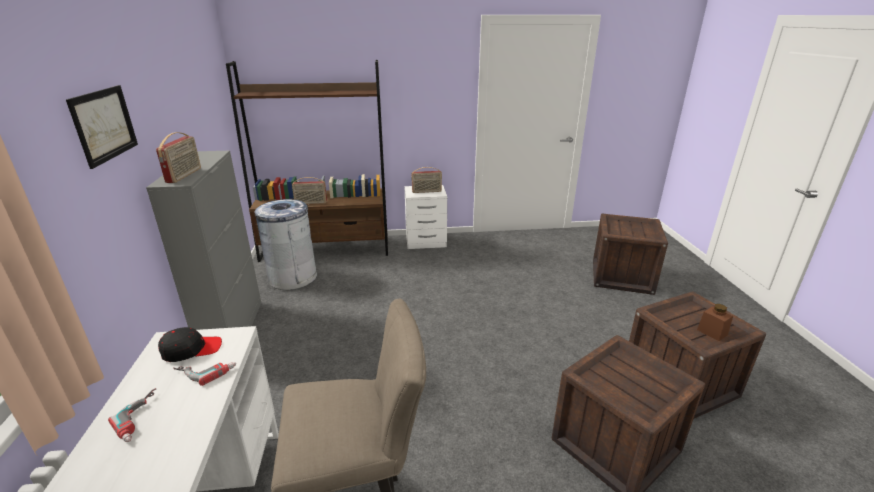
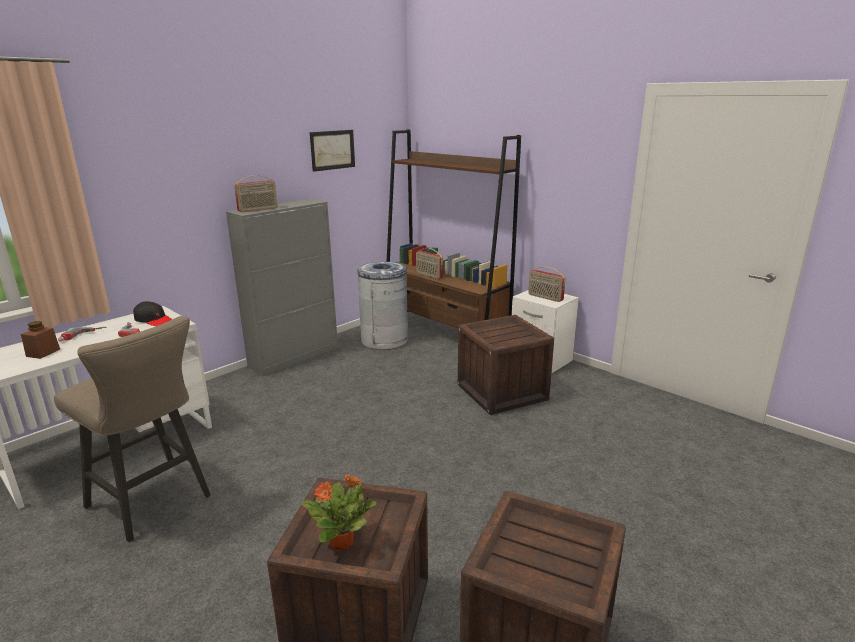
camera: 50 degrees right, 5 degrees down
picture [66,85,138,169] -> picture moved to [310,130,355,172]
crate [593,214,668,295] -> crate moved to [458,315,554,415]
brown jar [697,304,733,341] -> brown jar moved to [21,321,60,359]
none -> potted plant [301,474,377,551]

